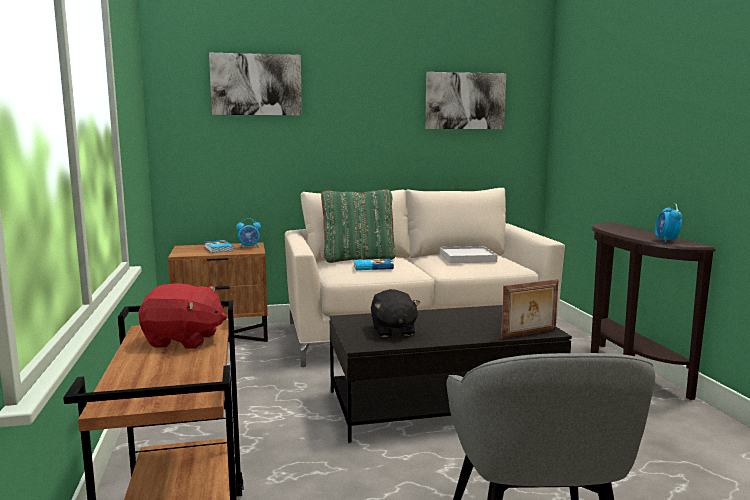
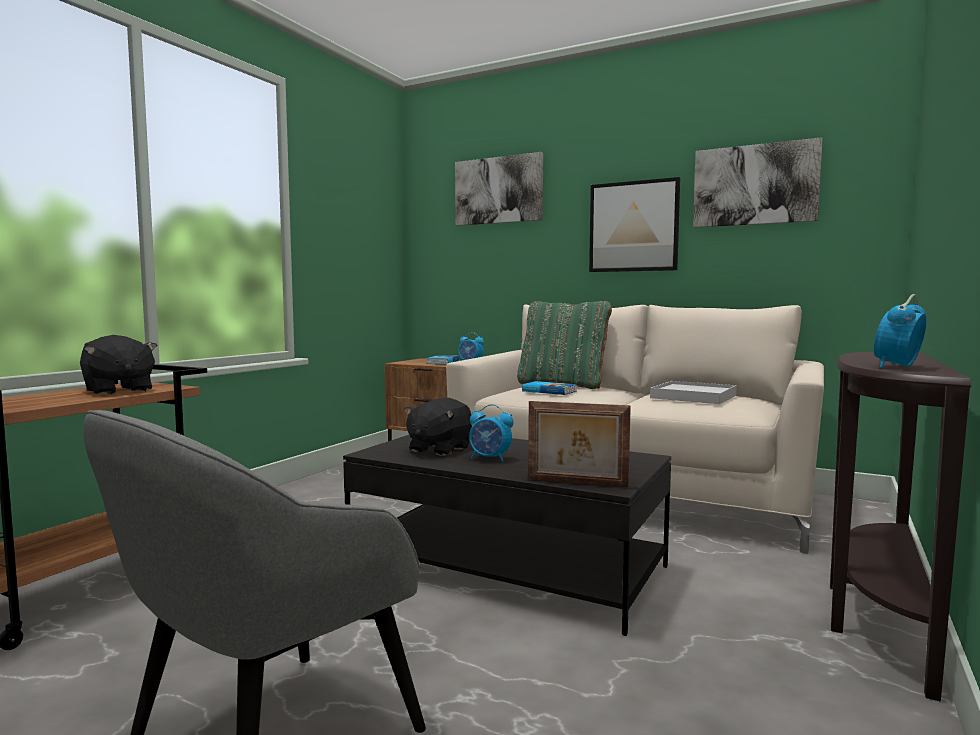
camera: 40 degrees right, 5 degrees down
red plush toy [139,284,227,349] -> black plush toy [80,335,158,395]
none -> alarm clock [469,404,514,462]
none -> picture [589,177,680,272]

